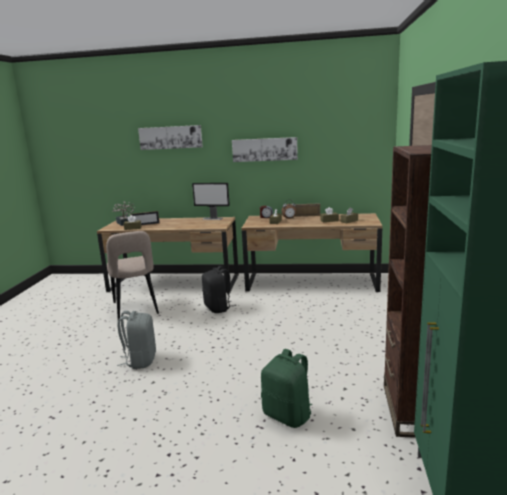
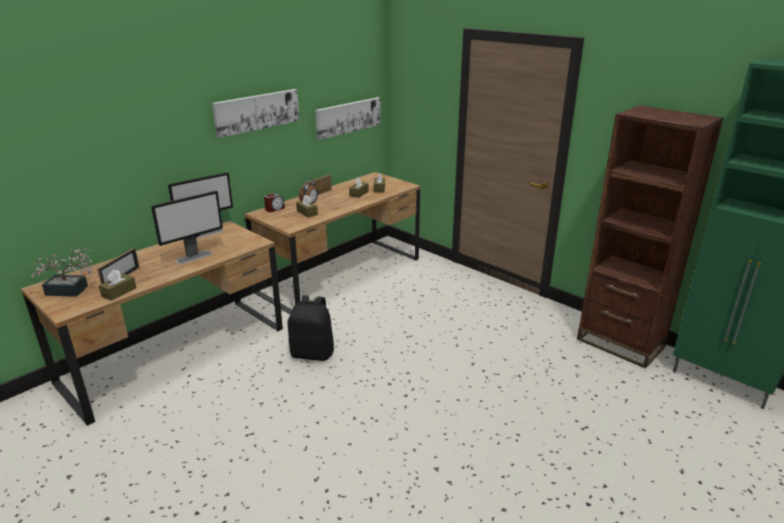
camera: 55 degrees left, 10 degrees up
beige chair [106,231,159,320] -> none
grey backpack [117,311,156,369] -> none
picture [138,125,203,150] -> picture moved to [315,97,381,140]
green backpack [261,349,312,428] -> none
none -> monitor [151,191,223,264]

